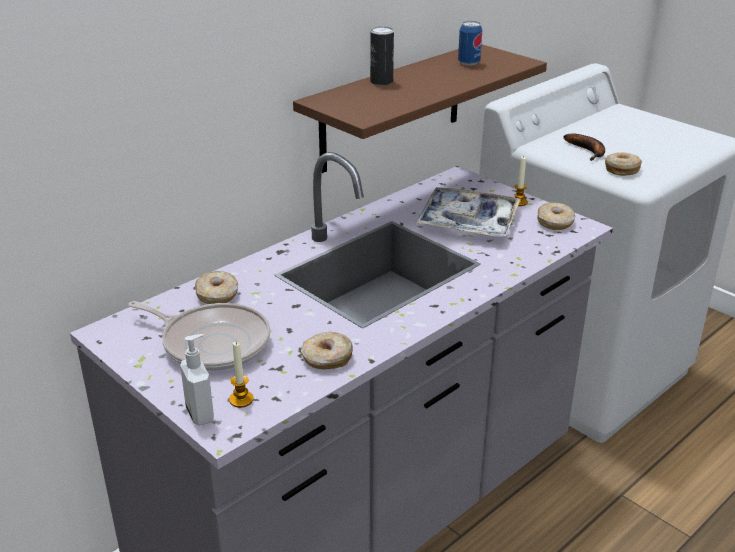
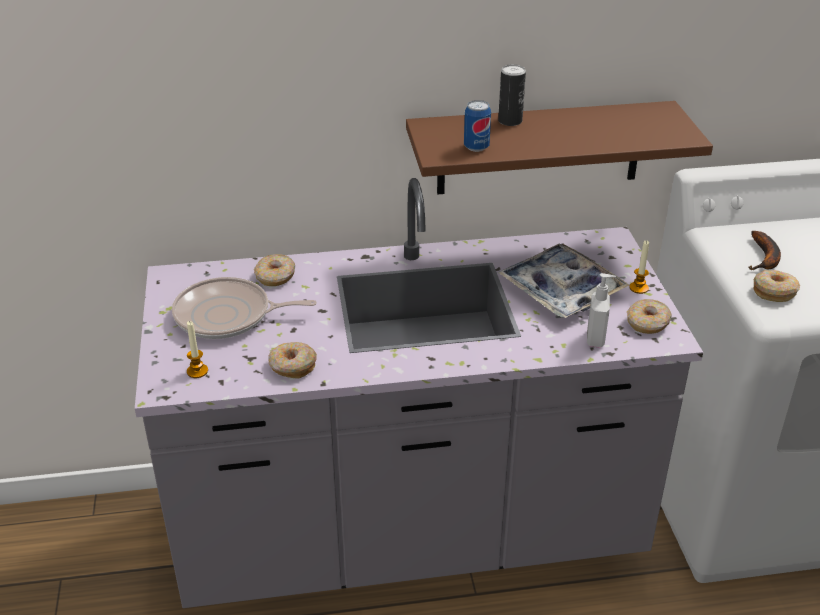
camera: 35 degrees right, 5 degrees up
frying pan [128,301,271,371] -> frying pan turned 120 degrees clockwise [172,277,317,339]
soap dispenser [180,334,214,426] -> soap dispenser moved to [587,273,616,348]
can [458,21,482,66] -> can moved to [464,100,491,152]

